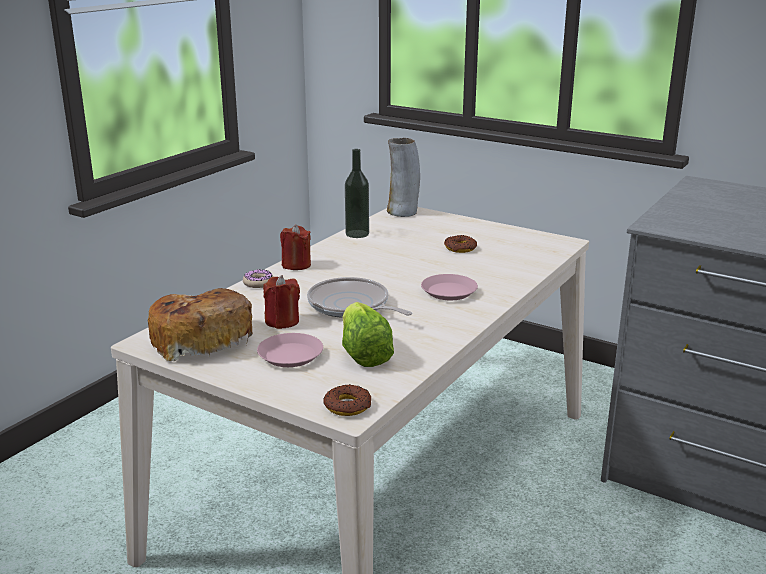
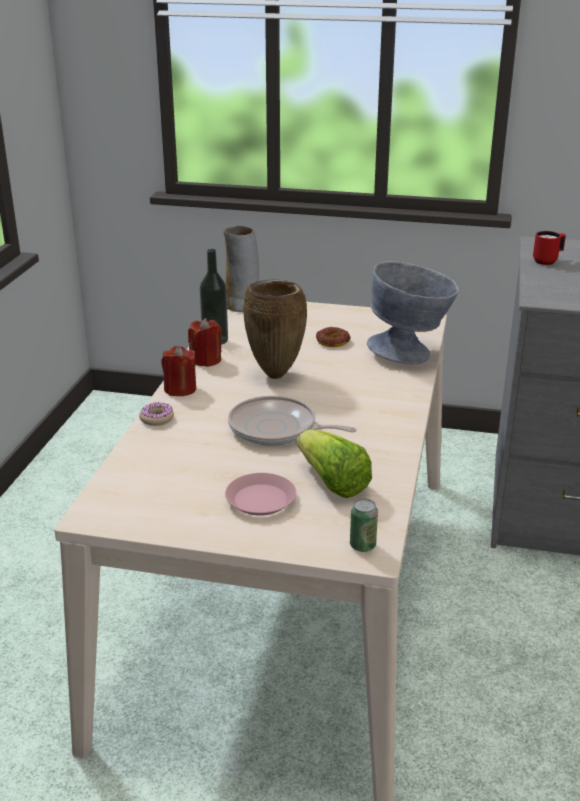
camera: 20 degrees left, 5 degrees up
bread [148,288,253,361] -> none
red candle [263,275,300,329] -> red candle moved to [188,318,222,367]
donut [323,384,371,416] -> can [350,499,378,552]
pink plate [421,274,478,300] -> none
none -> brown vase [243,279,307,379]
none -> grey bowl [367,261,459,365]
none -> red mug [533,231,566,265]

